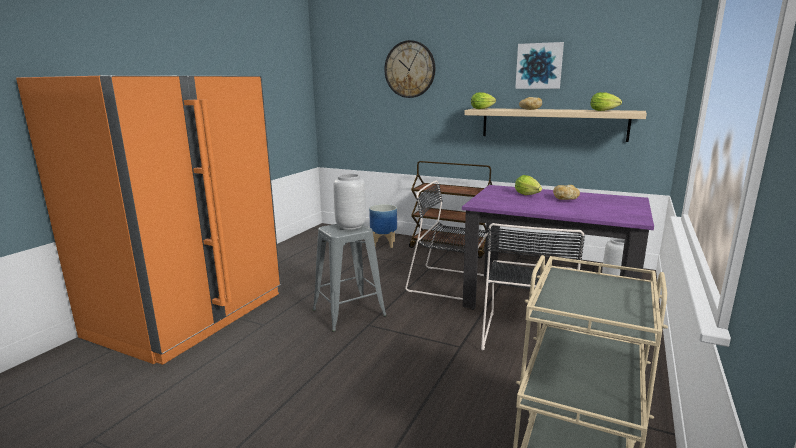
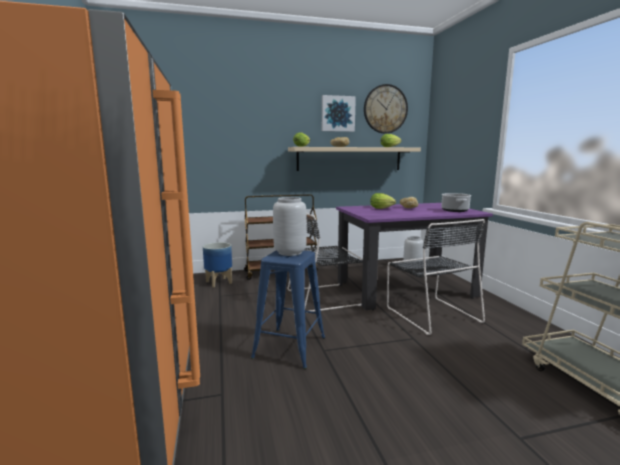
camera: 40 degrees left, 5 degrees down
grey stool [312,224,387,332] -> blue stool [251,251,325,369]
wall clock [384,40,435,98] -> wall clock moved to [364,84,408,134]
none -> cooking pot [441,193,471,212]

